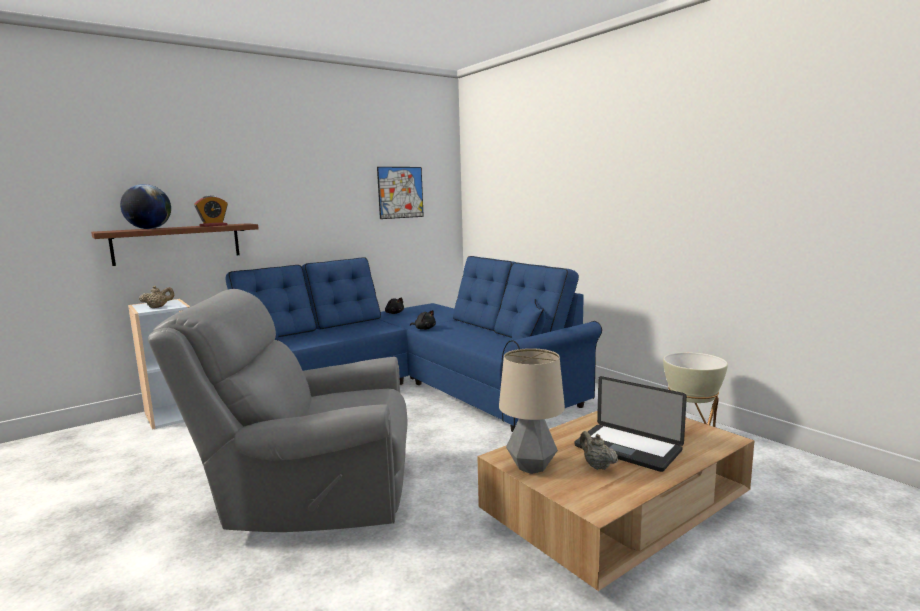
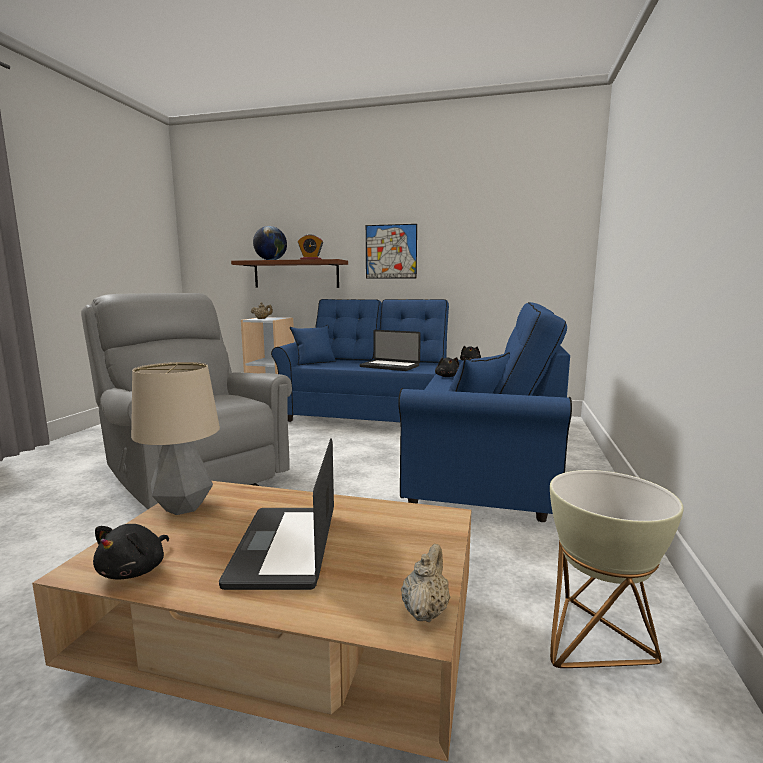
camera: 50 degrees right, 0 degrees up
picture [377,167,424,219] -> picture moved to [366,224,417,279]
beige teapot [580,431,618,470] -> beige teapot moved to [401,544,450,622]
none -> black plush toy [93,524,169,579]
none -> laptop [359,330,421,371]

